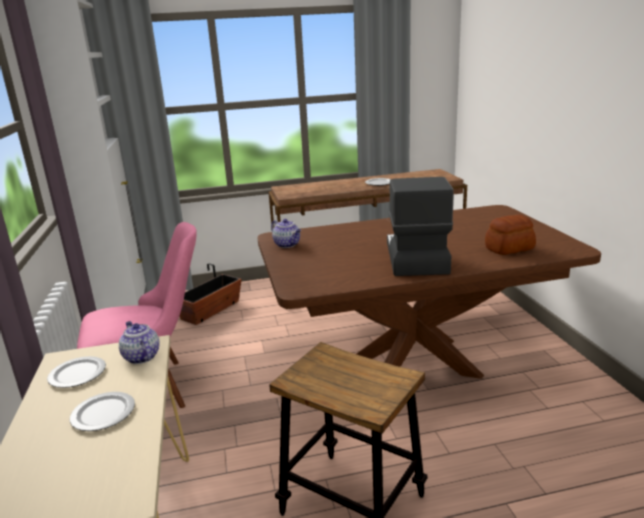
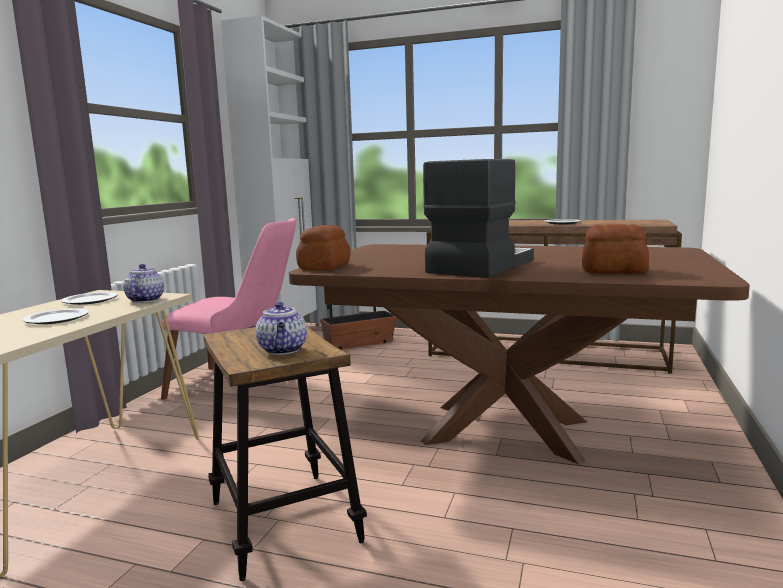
camera: 30 degrees right, 10 degrees down
teapot [271,219,301,248] -> teapot moved to [256,302,307,355]
none -> bread [296,225,351,271]

